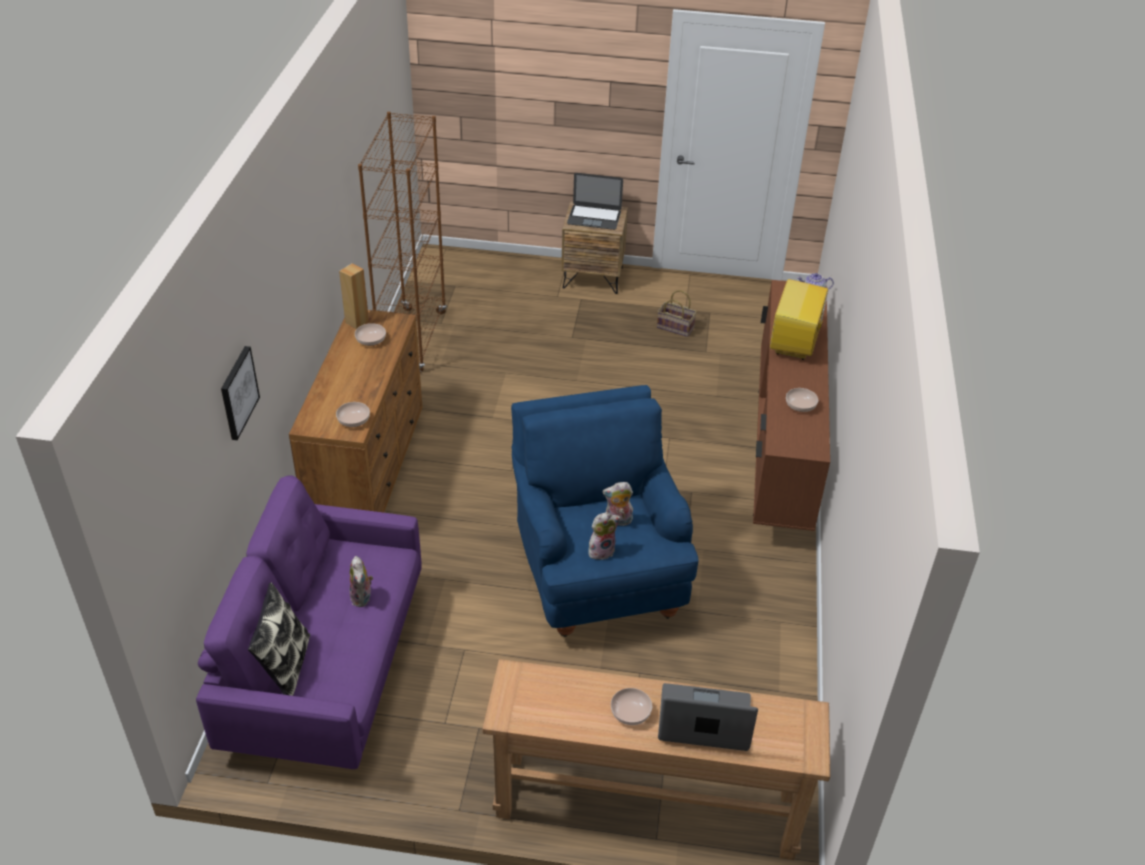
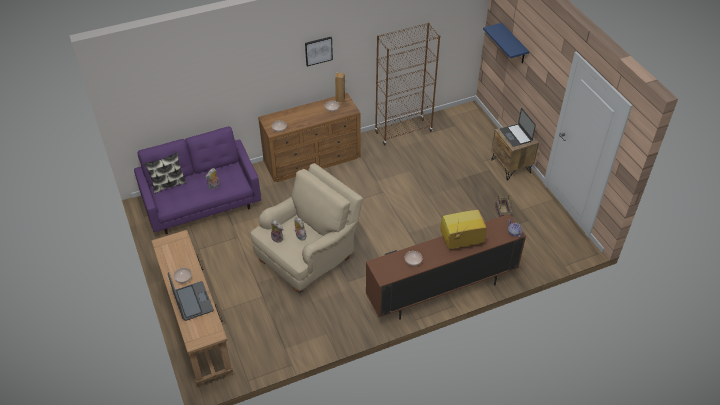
camera: 60 degrees right, 5 degrees up
picture [221,346,260,440] -> picture moved to [305,37,333,66]
blue armchair [511,385,699,637] -> beige armchair [251,163,363,293]
none -> blue shelf [483,23,529,63]

